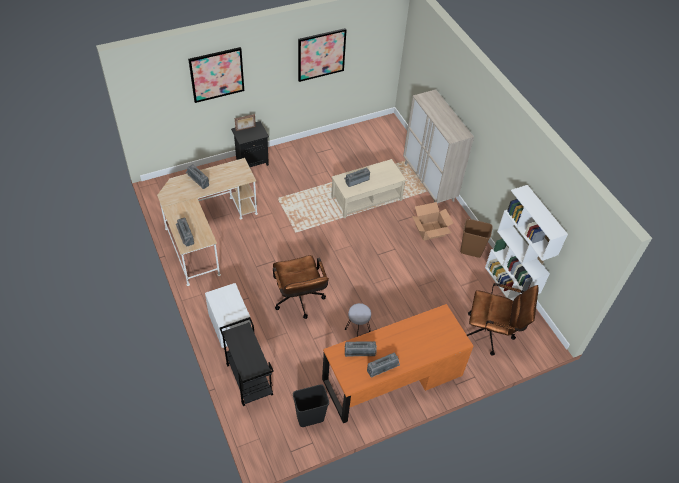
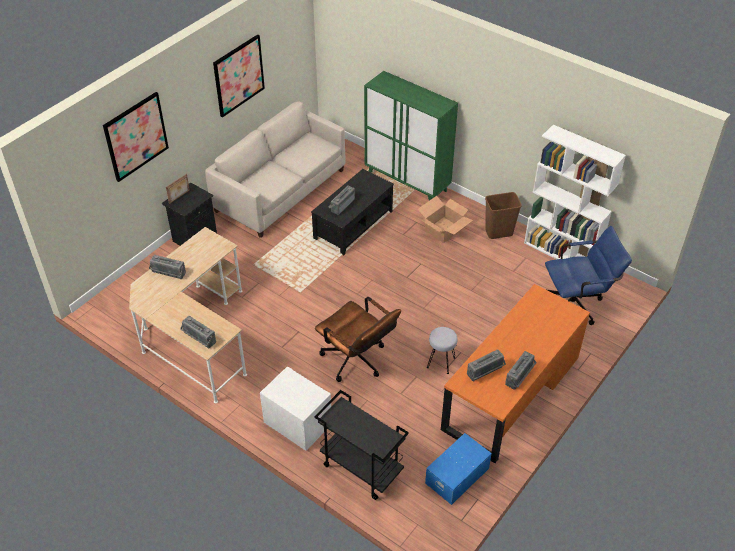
camera: 25 degrees left, 5 degrees down
black trash can [293,384,329,427] -> blue storage box [425,433,492,505]
beige coffee table [331,159,406,218] -> black coffee table [311,169,394,255]
beige cabinet [403,89,474,203] -> green cabinet [364,71,458,201]
brown office chair [467,283,539,356] -> blue office chair [545,226,632,325]
none -> beige sofa [205,102,346,238]

